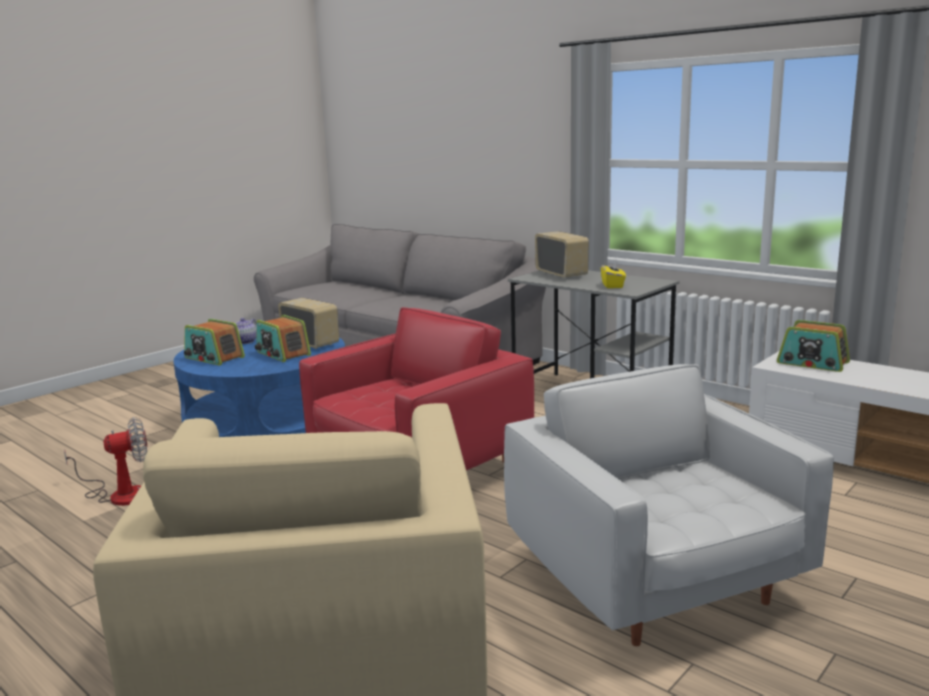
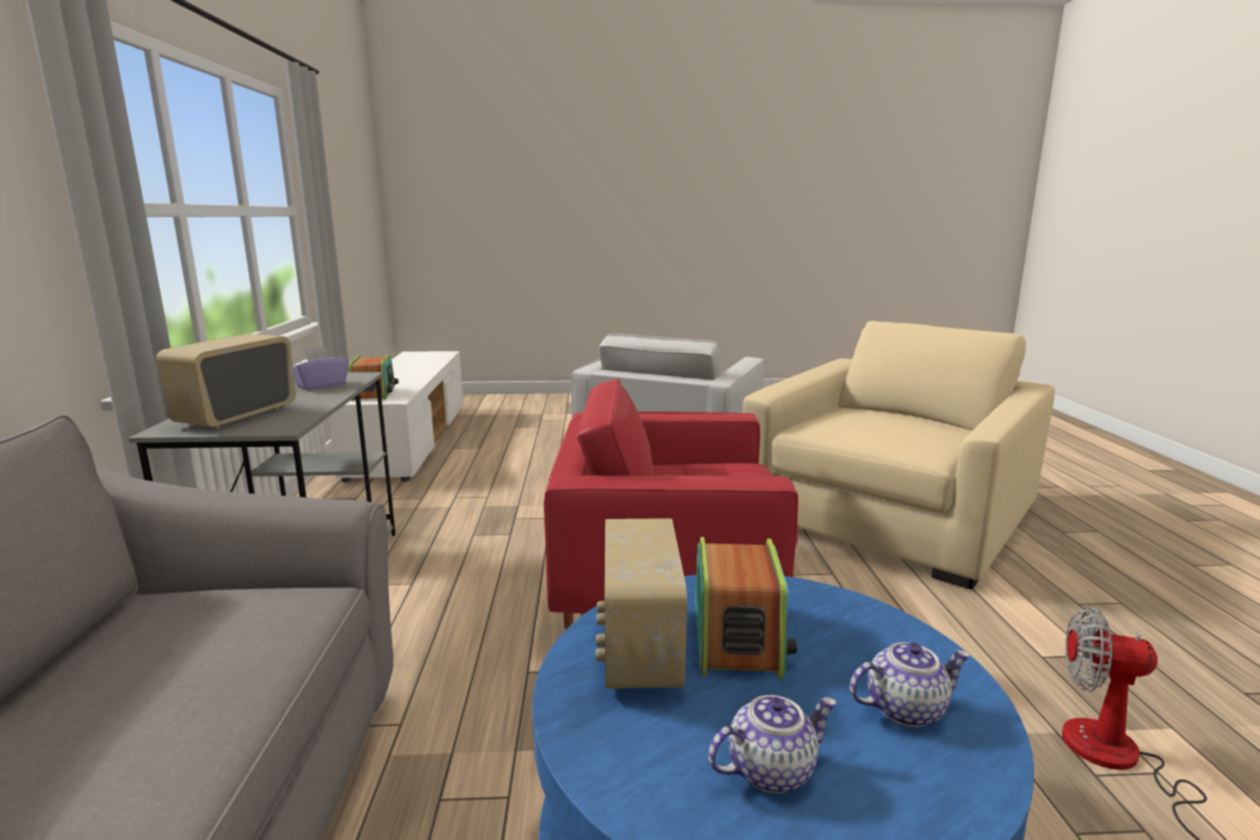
camera: 135 degrees left, 0 degrees up
radio [184,319,245,365] -> teapot [849,642,971,727]
yellow tissue box [601,260,626,288] -> purple tissue box [293,346,348,390]

